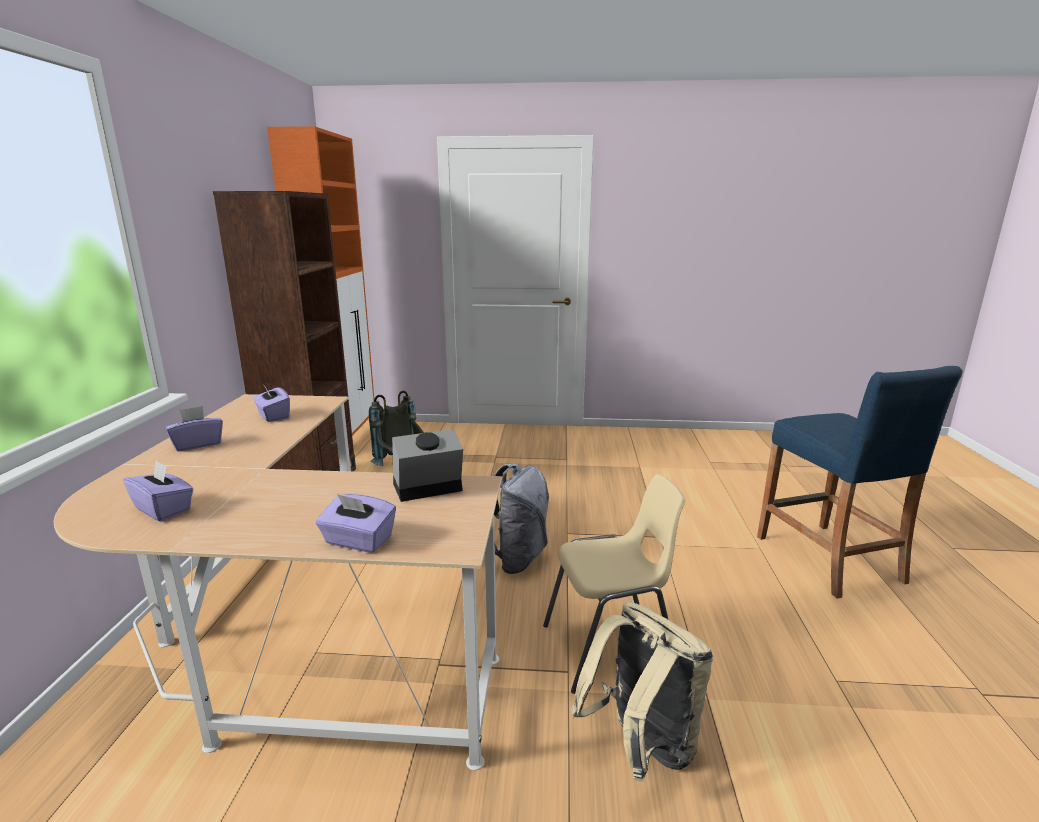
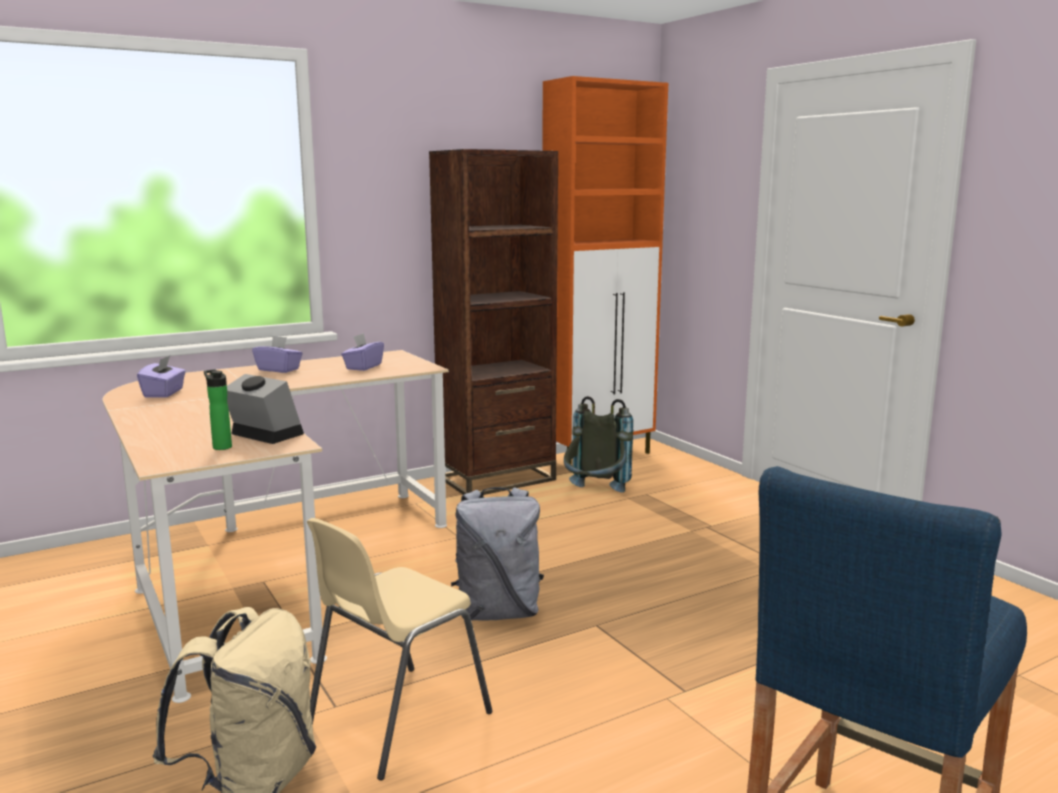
camera: 55 degrees right, 5 degrees down
purple tissue box [316,494,396,553] -> none
beige chair [543,474,686,694] -> beige chair turned 90 degrees clockwise [307,518,492,780]
none -> bottle [204,369,232,450]

